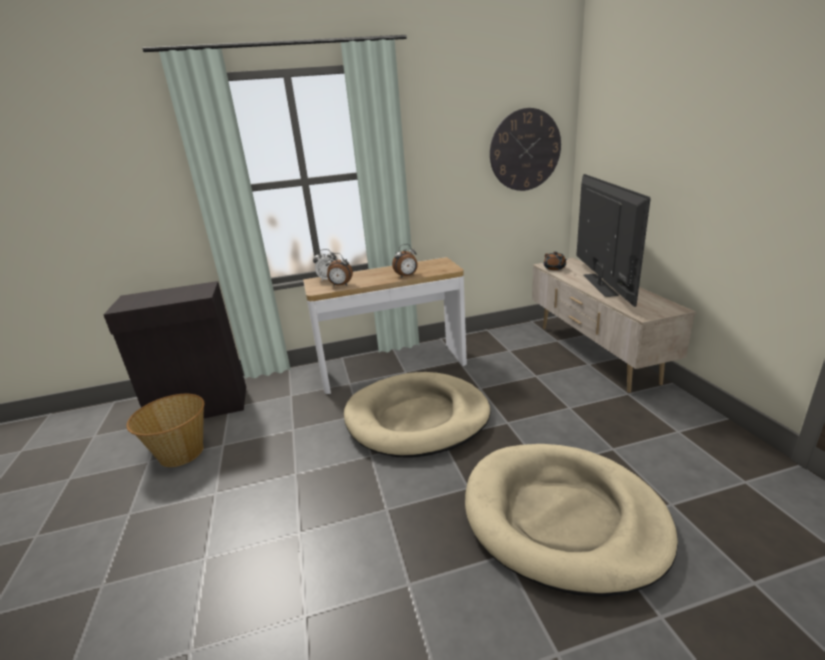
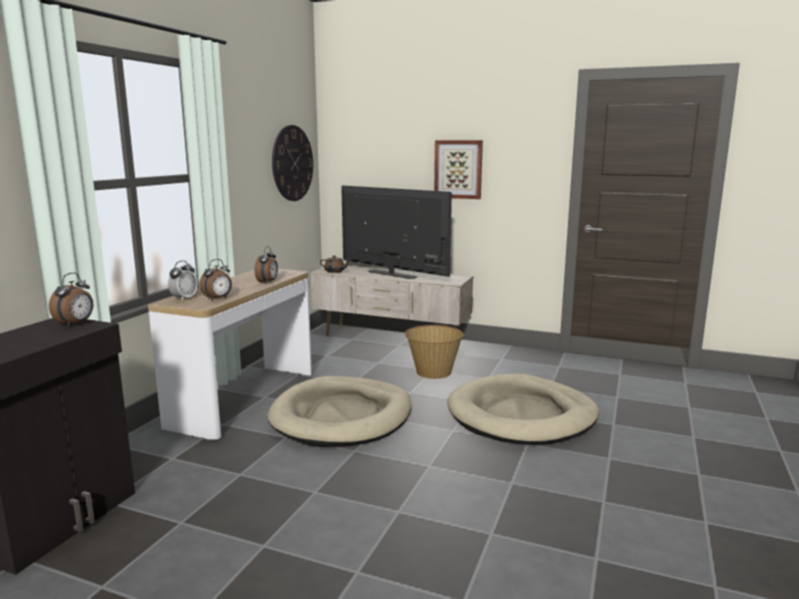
camera: 55 degrees left, 10 degrees down
basket [126,394,204,467] -> basket moved to [405,325,463,379]
none -> alarm clock [49,273,93,327]
none -> picture [434,140,483,199]

